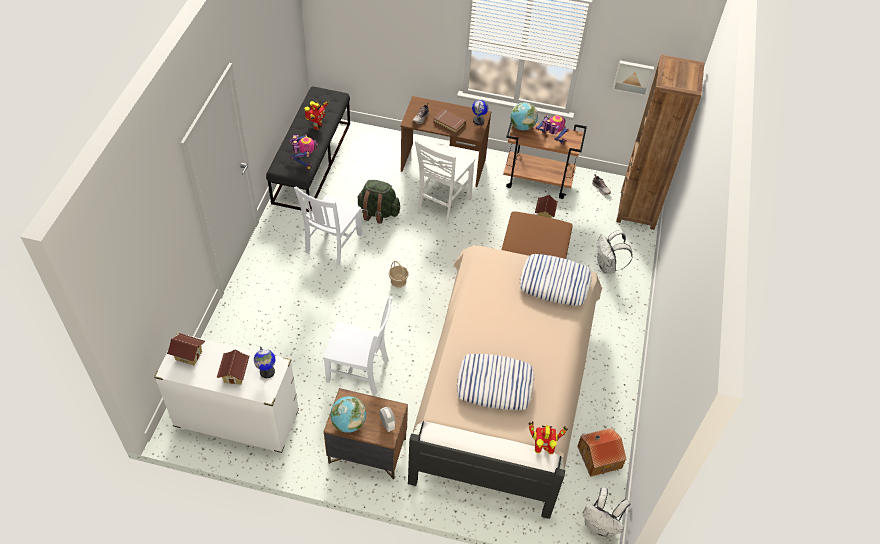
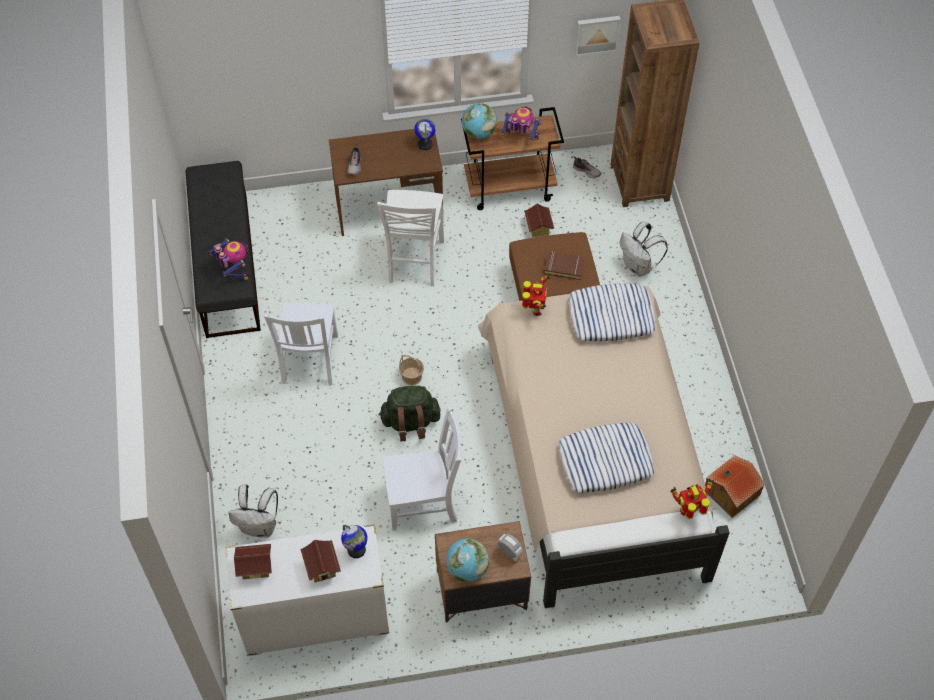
camera: 20 degrees left, 5 degrees up
toy robot [304,100,329,130] -> toy robot moved to [522,273,550,316]
green backpack [357,180,400,224] -> green backpack moved to [379,385,441,441]
brown book [433,109,466,134] -> brown book moved to [544,252,584,280]
white backpack [582,487,631,539] -> white backpack moved to [228,484,278,538]

